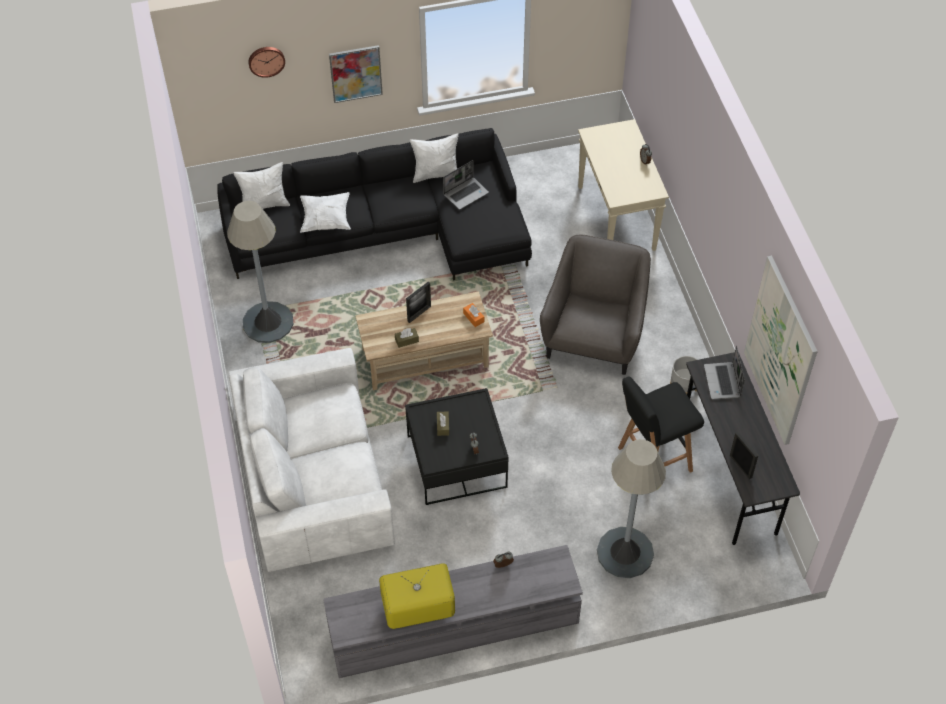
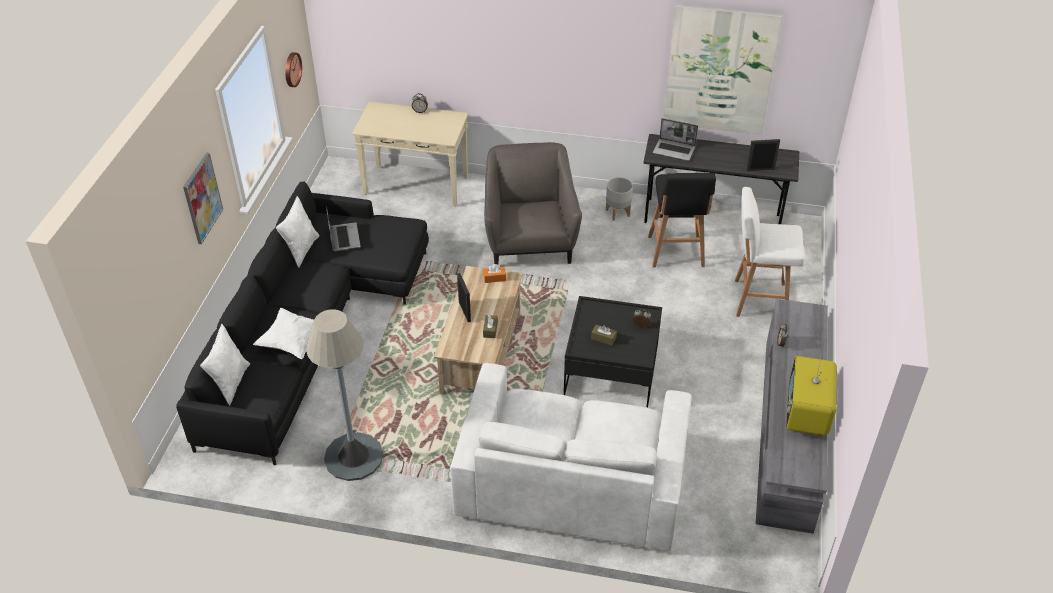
camera: 65 degrees left, 10 degrees down
wall clock [248,47,285,78] -> wall clock moved to [285,52,302,87]
grey armchair [540,235,651,375] -> grey armchair turned 45 degrees clockwise [484,142,582,264]
grey floor lamp [597,439,666,578] -> white stool [735,187,805,317]

